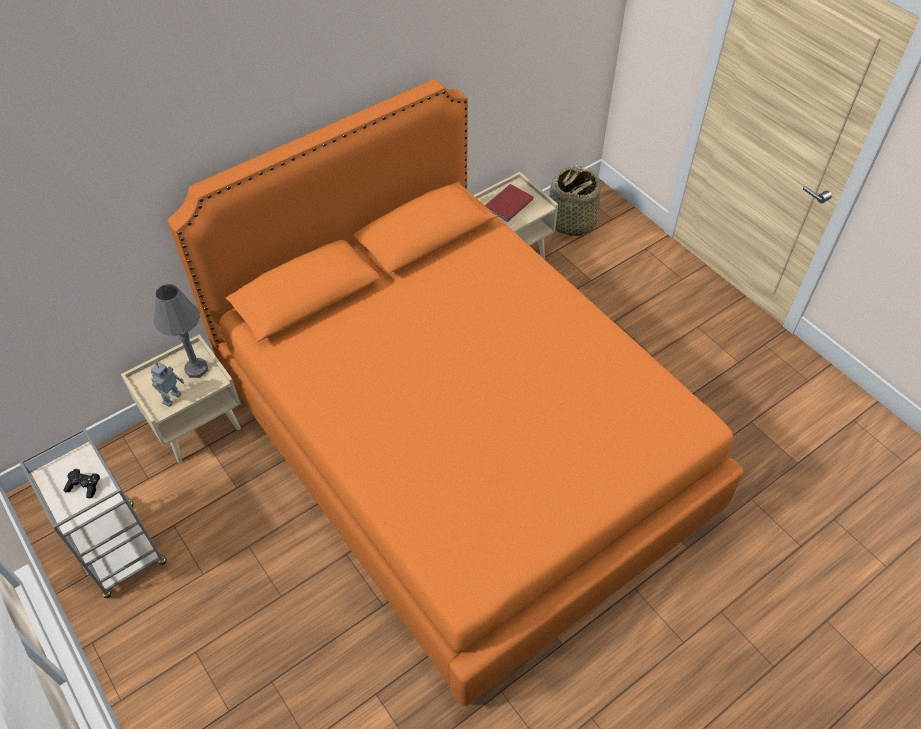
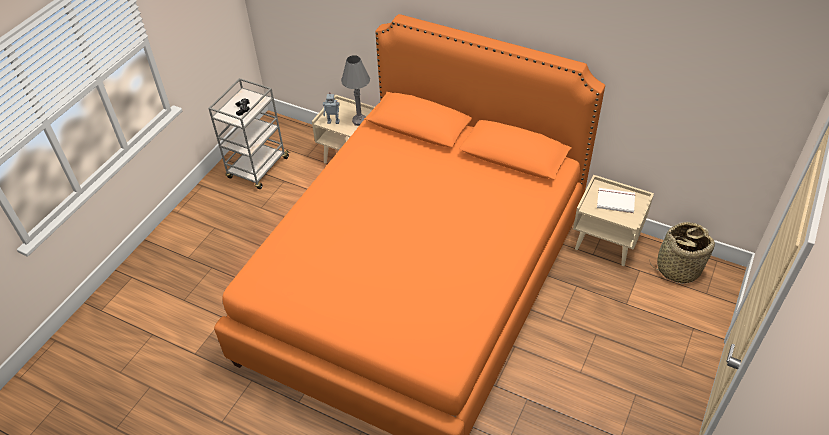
camera: 65 degrees right, 5 degrees down
red book [485,184,534,222] -> white book [597,188,635,213]

